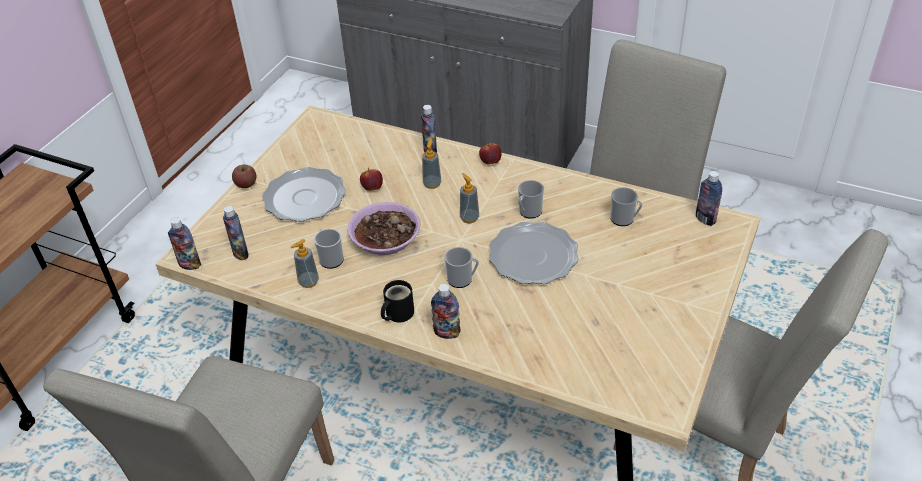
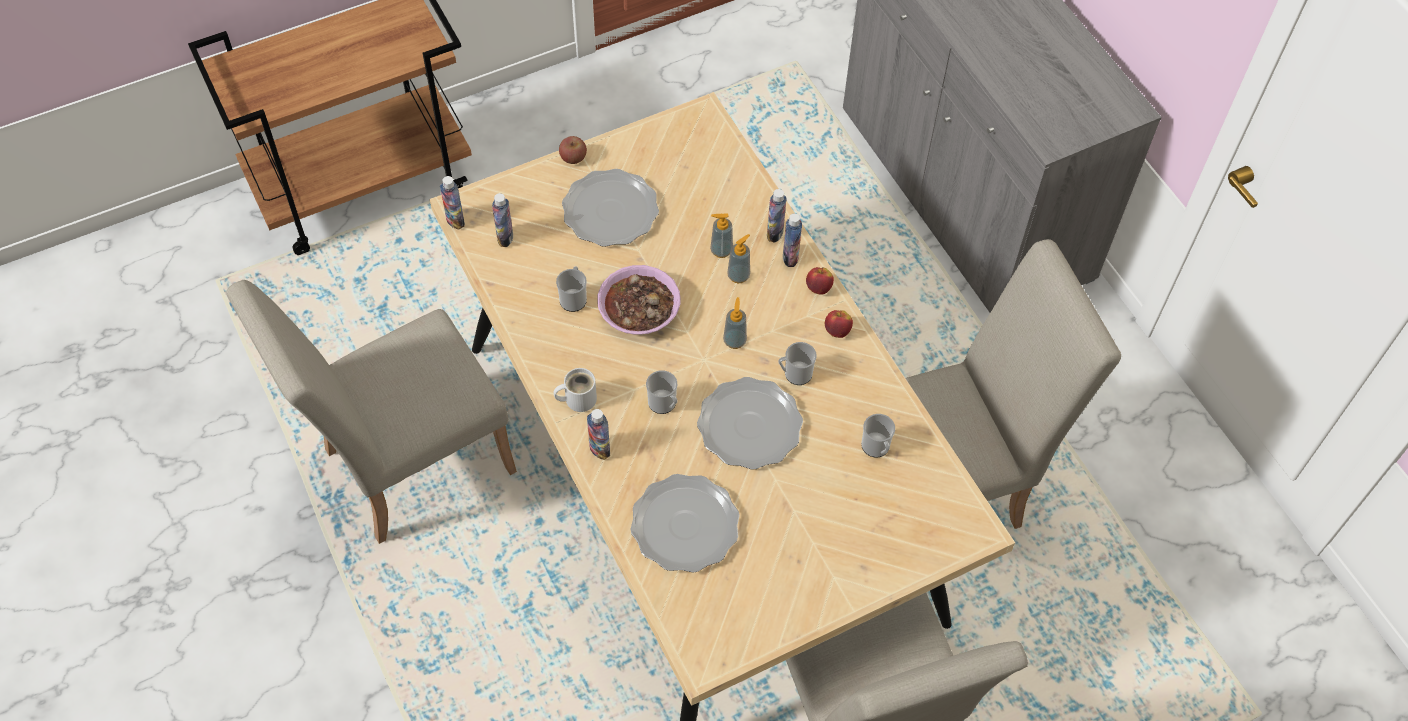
camera: 35 degrees right, 15 degrees up
soap dispenser [291,239,319,288] -> soap dispenser moved to [710,213,733,258]
apple [360,168,383,191] -> apple moved to [825,310,853,338]
black mug [381,280,414,322] -> white mug [554,368,597,412]
bottle [696,171,722,226] -> bottle moved to [783,213,802,267]
none -> plate [631,474,740,573]

